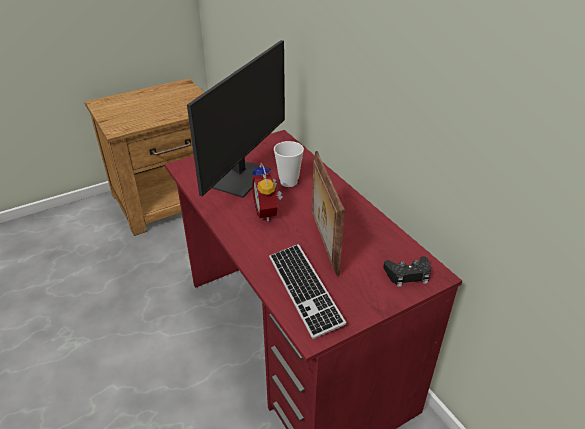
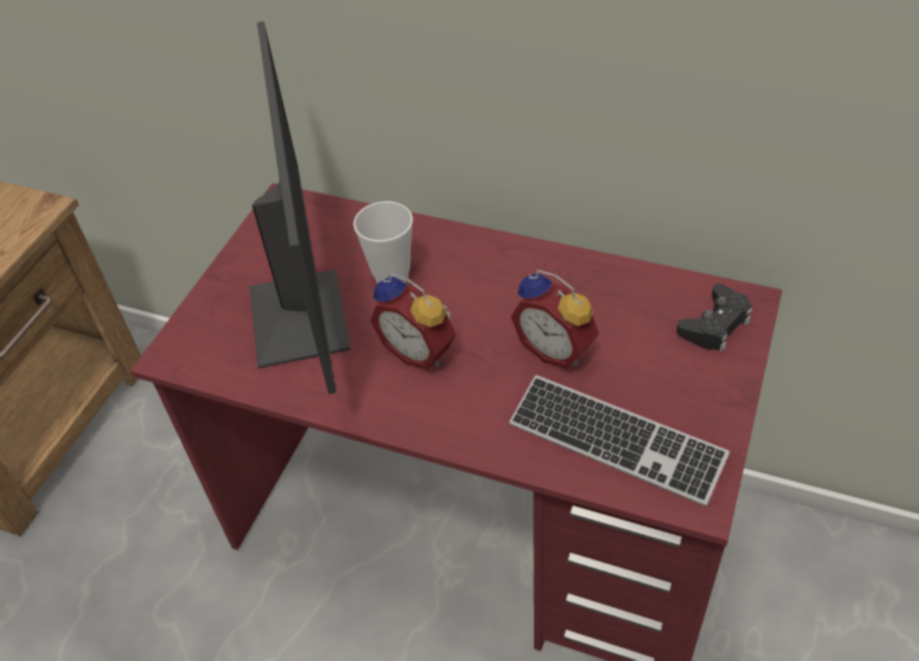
camera: 35 degrees left, 10 degrees up
picture frame [312,151,345,276] -> alarm clock [511,270,599,368]

